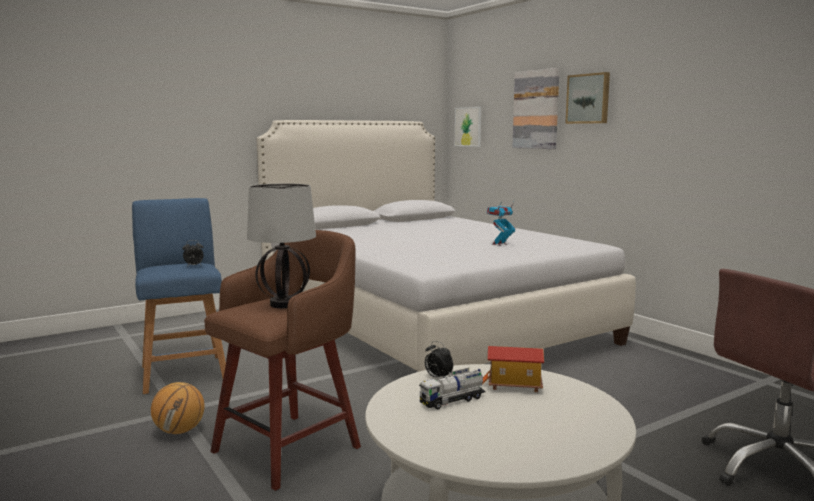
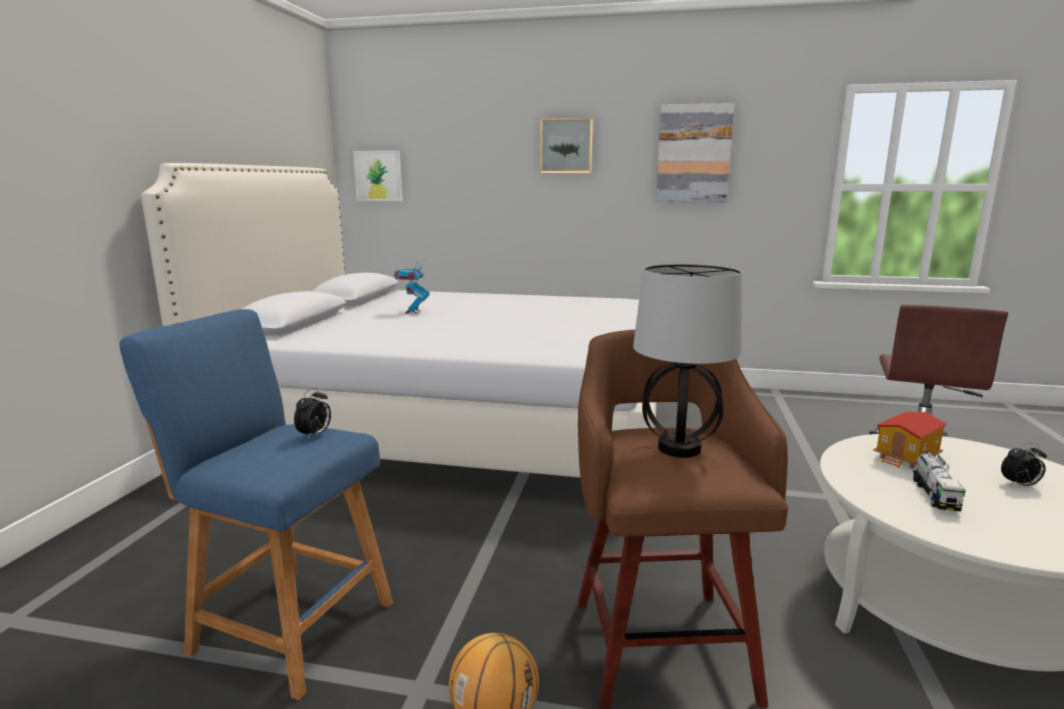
camera: 45 degrees left, 5 degrees up
alarm clock [425,341,453,378] -> alarm clock moved to [1001,443,1047,486]
toy robot [487,200,515,246] -> toy robot moved to [394,261,430,313]
picture [512,68,560,149] -> picture moved to [656,103,735,202]

